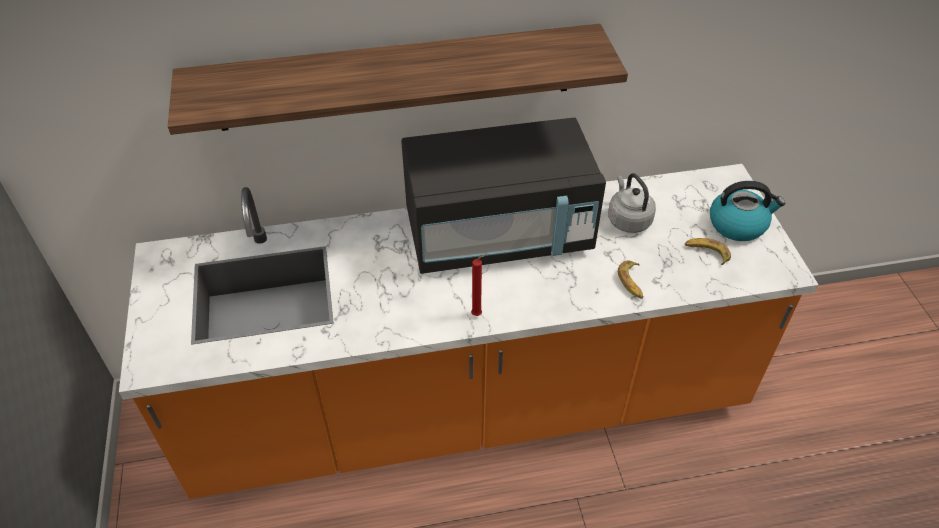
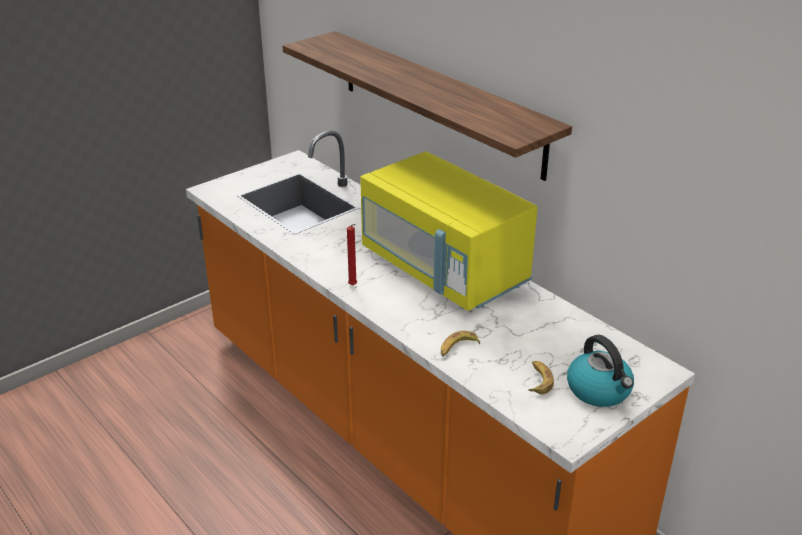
camera: 60 degrees right, 15 degrees down
black microwave [401,118,606,274] -> yellow microwave [360,152,538,311]
grey kettle [608,173,656,233] -> none

